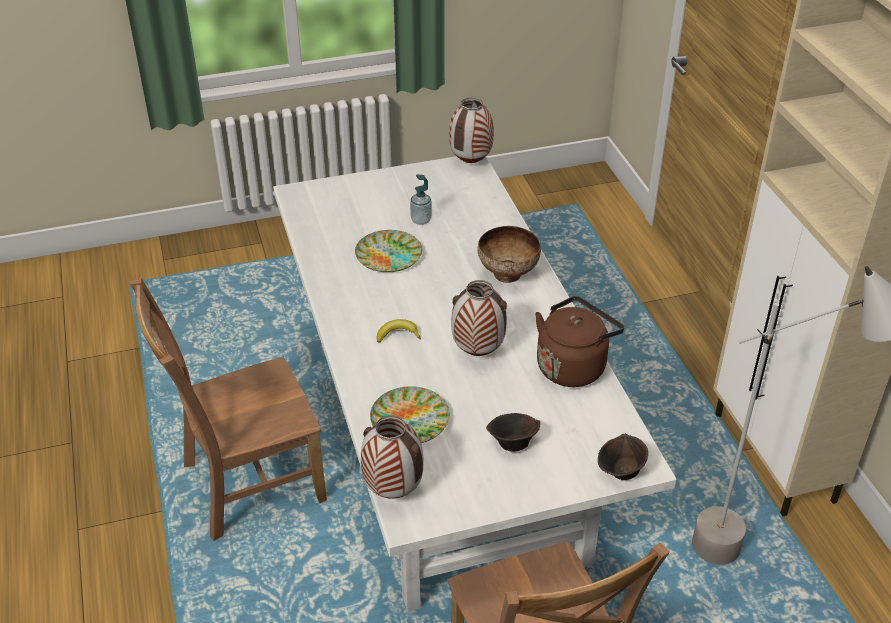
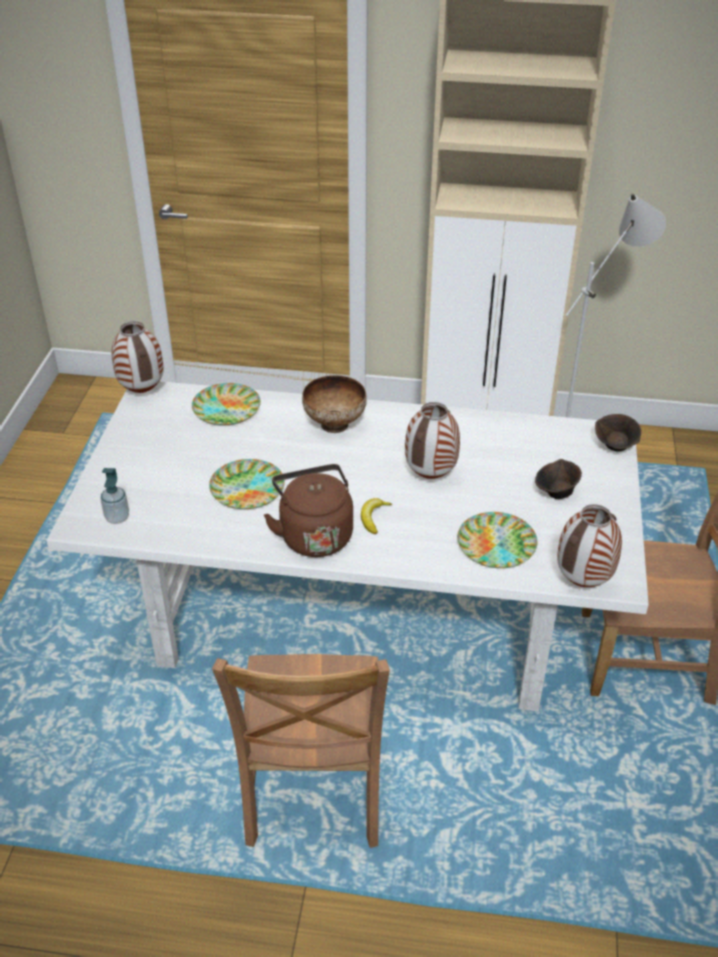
camera: 65 degrees left, 0 degrees up
soap dispenser [410,175,432,225] -> soap dispenser moved to [101,468,129,524]
brown kettle [535,296,624,387] -> brown kettle moved to [264,464,353,557]
none -> plate [192,383,261,426]

